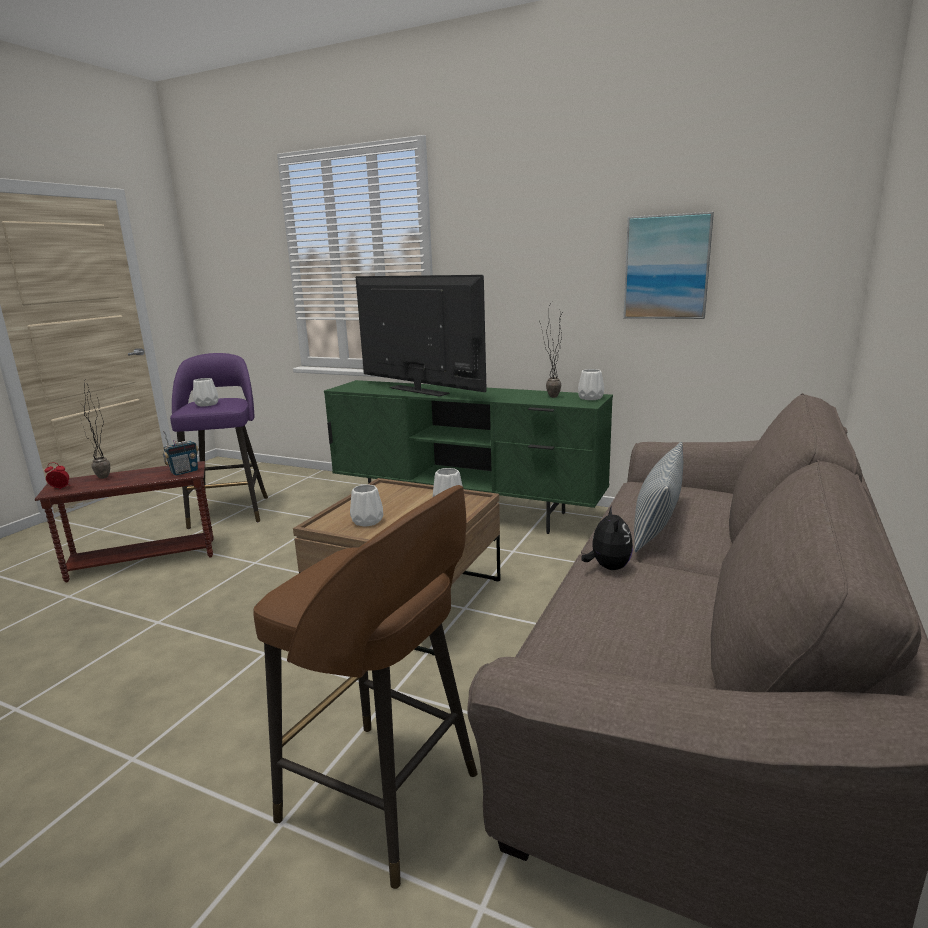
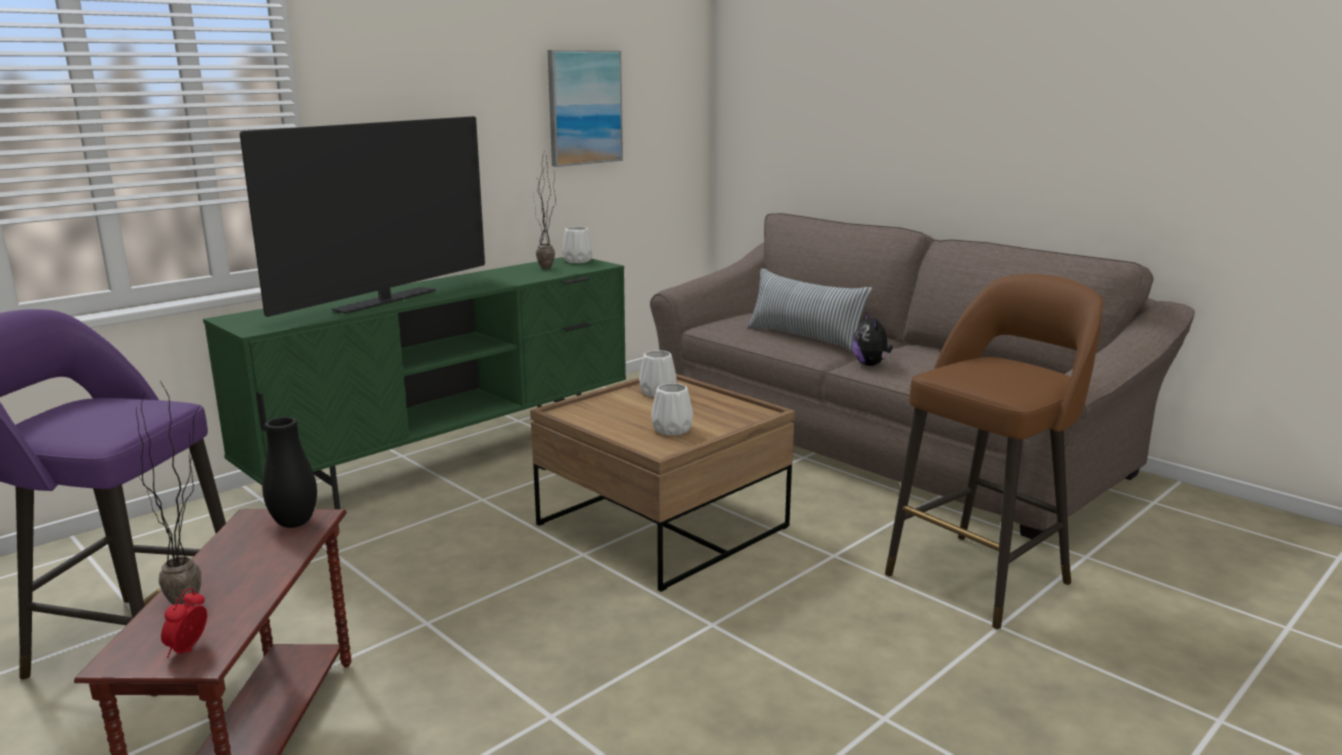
camera: 70 degrees left, 0 degrees up
radio [163,431,199,476] -> black vase [262,417,317,528]
white vase [193,378,219,406] -> none
television [356,275,487,396] -> television turned 150 degrees clockwise [239,116,485,317]
plush toy [581,506,633,570] -> plush toy turned 120 degrees counterclockwise [852,313,893,366]

